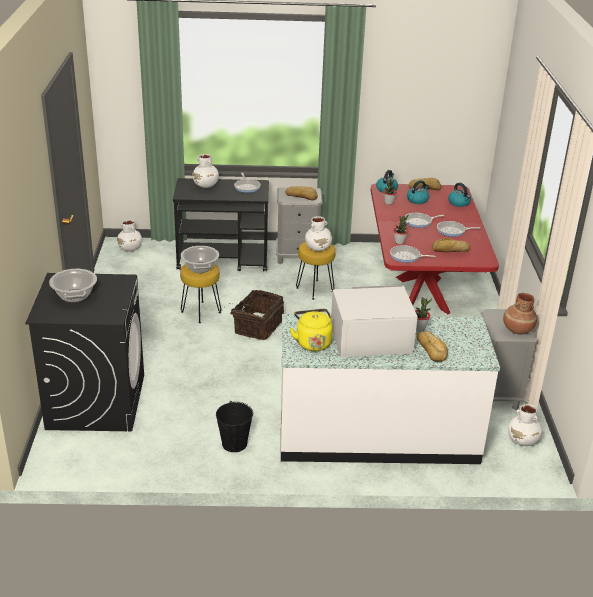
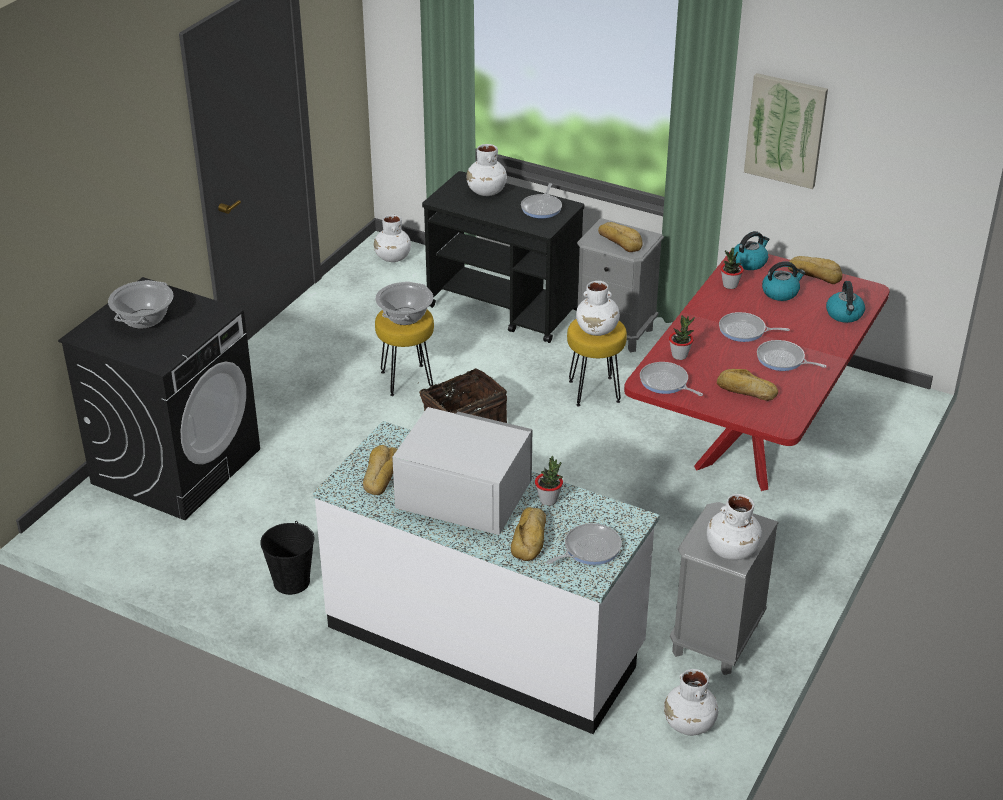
camera: 30 degrees right, 5 degrees up
yellow kettle [290,309,333,351] -> bread [363,445,398,495]
brown vase [503,293,537,334] -> white vase [707,494,762,560]
none -> frying pan [546,523,622,565]
none -> picture [744,73,828,189]

